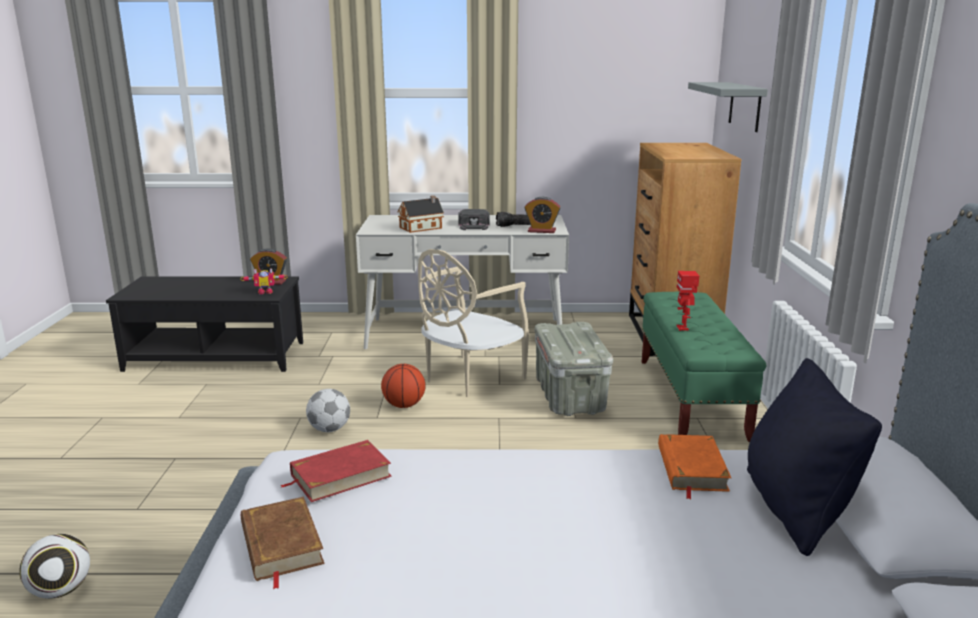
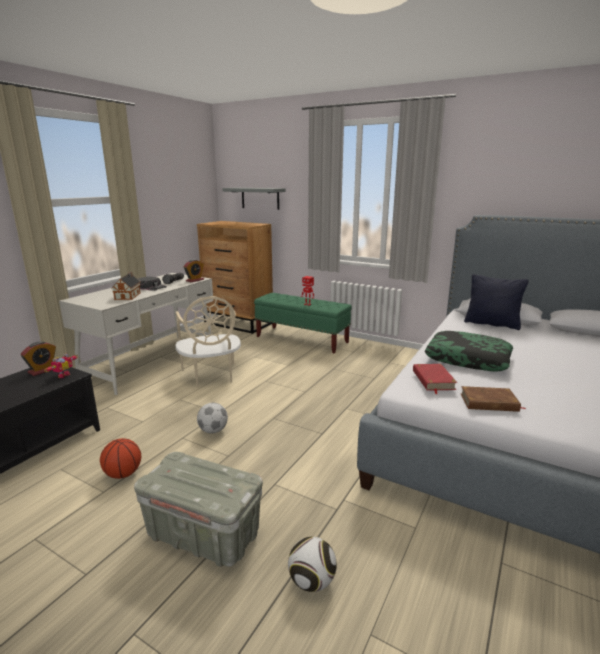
camera: 60 degrees left, 0 degrees up
basketball [381,364,426,408] -> basketball moved to [100,438,141,479]
grey storage box [535,322,613,416] -> grey storage box moved to [134,452,263,567]
orange book [658,434,731,499] -> none
none -> pillow [425,331,513,371]

